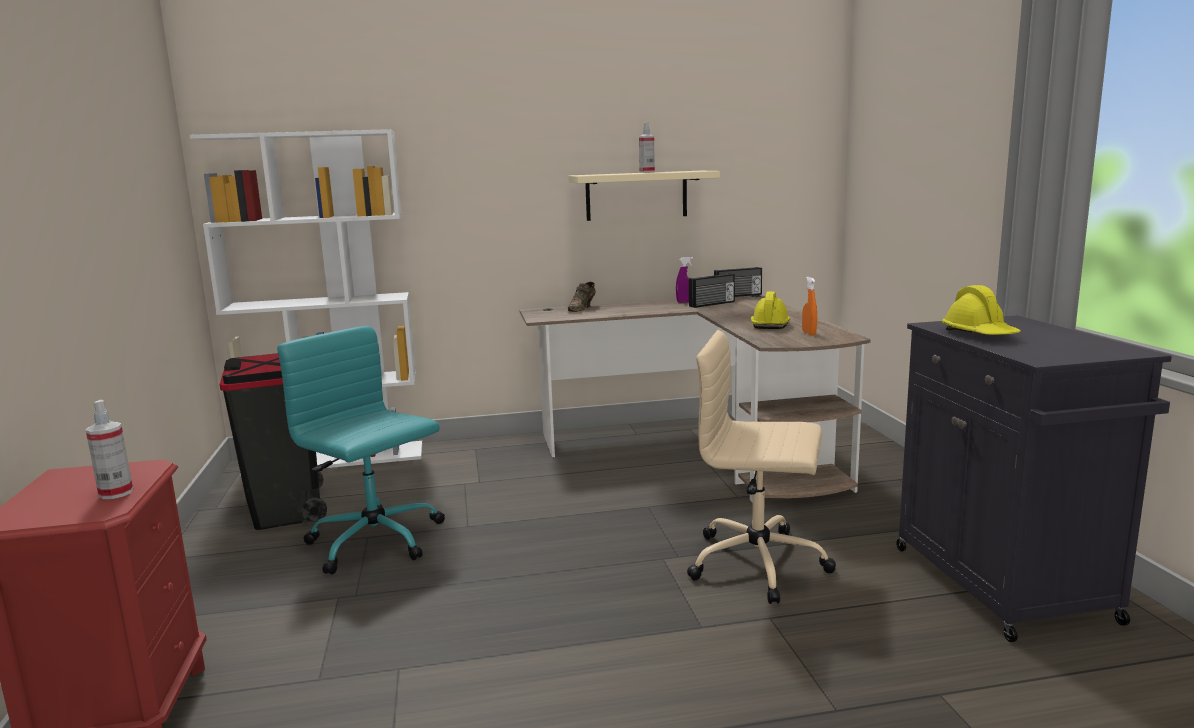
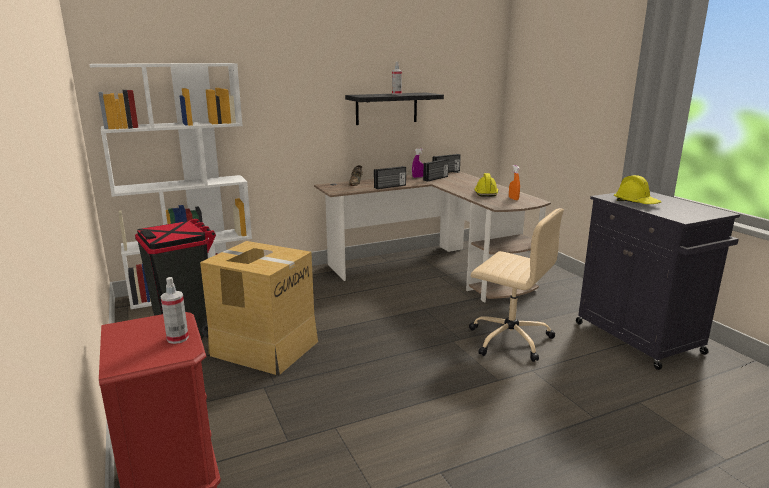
camera: 15 degrees left, 5 degrees up
turquoise office chair [277,326,445,574] -> cardboard box [200,241,318,375]
beige shelf [568,171,720,221] -> black shelf [345,93,444,125]
beige office chair [687,330,836,604] -> beige office chair turned 150 degrees counterclockwise [469,208,564,362]
none -> radio [374,166,406,189]

